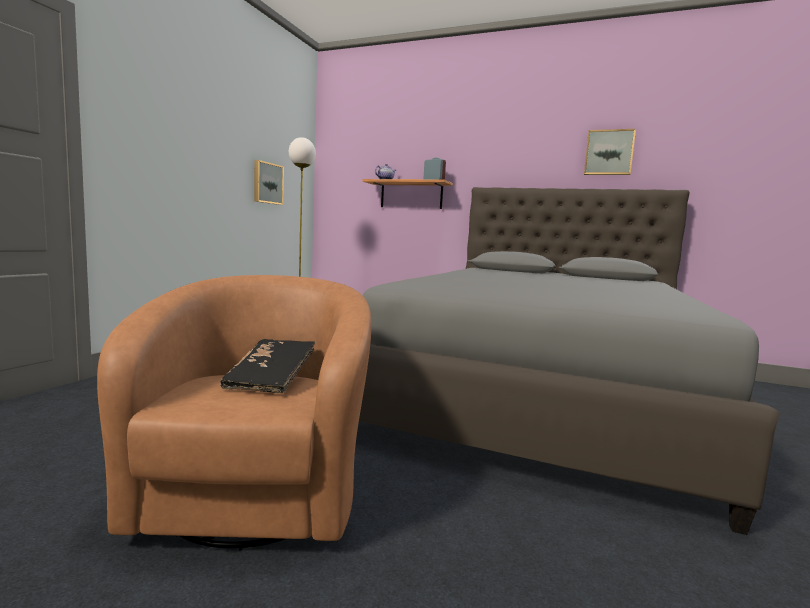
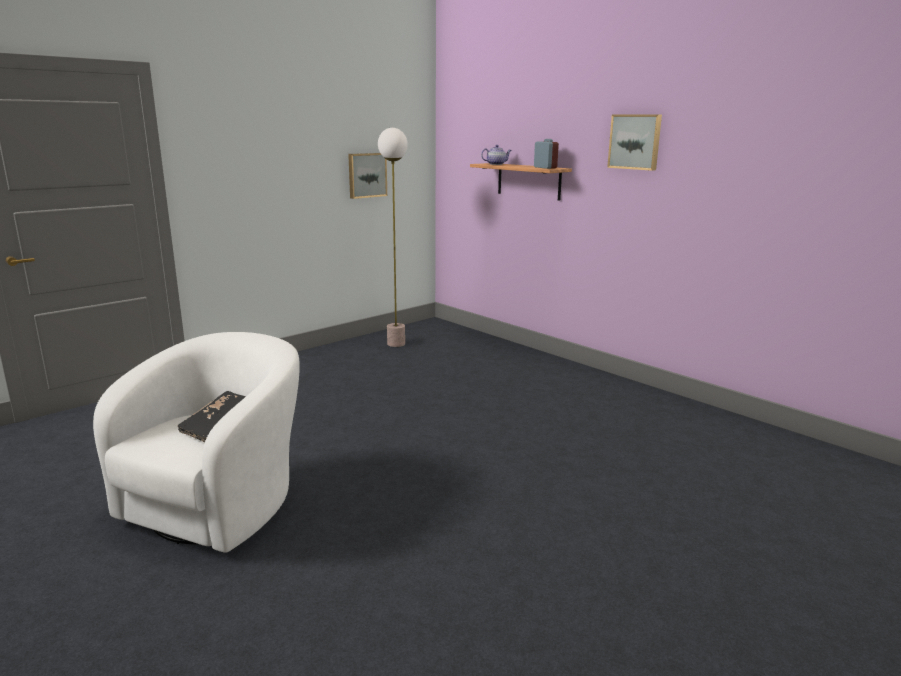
camera: 25 degrees right, 10 degrees up
brown armchair [97,275,372,551] -> white armchair [93,332,300,553]
grey bed [359,187,779,535] -> none
picture [584,129,636,175] -> picture moved to [607,114,662,171]

